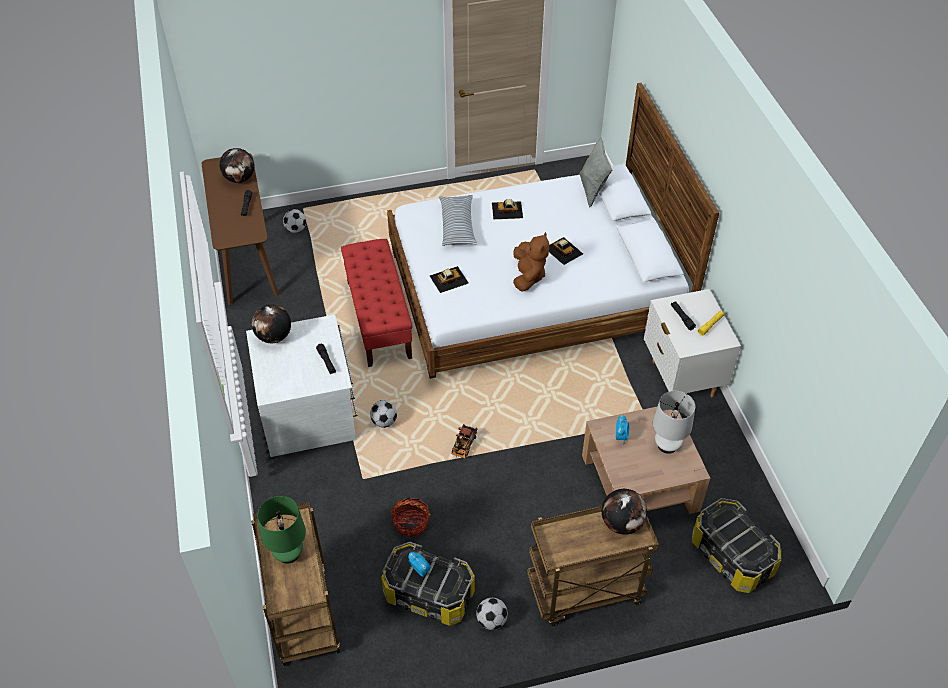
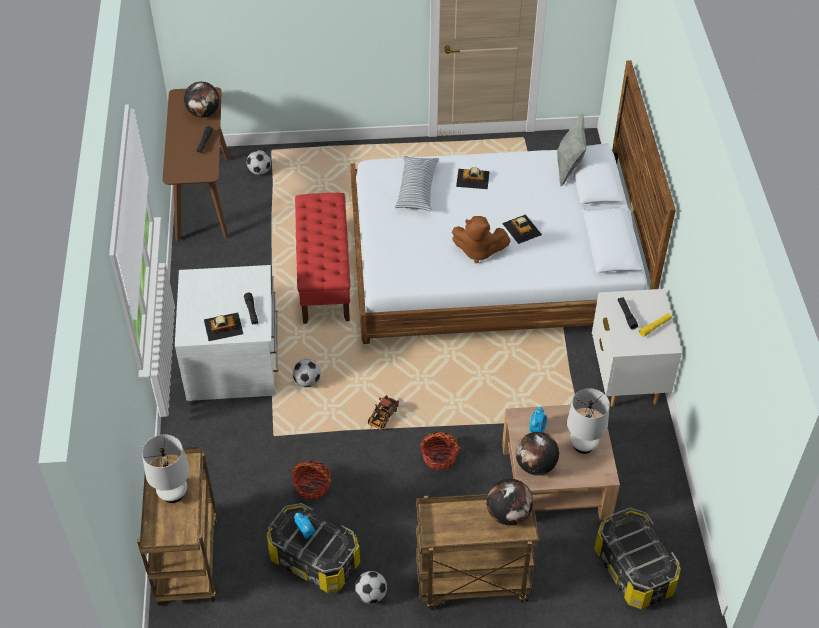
camera: 10 degrees right, 0 degrees up
globe [252,304,291,343] -> globe moved to [516,432,559,475]
green table lamp [257,496,306,564] -> white table lamp [142,435,190,503]
toy car [430,266,468,293] -> toy car moved to [204,313,243,341]
brown plush toy [513,232,549,292] -> brown plush toy turned 90 degrees clockwise [452,216,511,263]
none -> basket [420,431,460,471]

